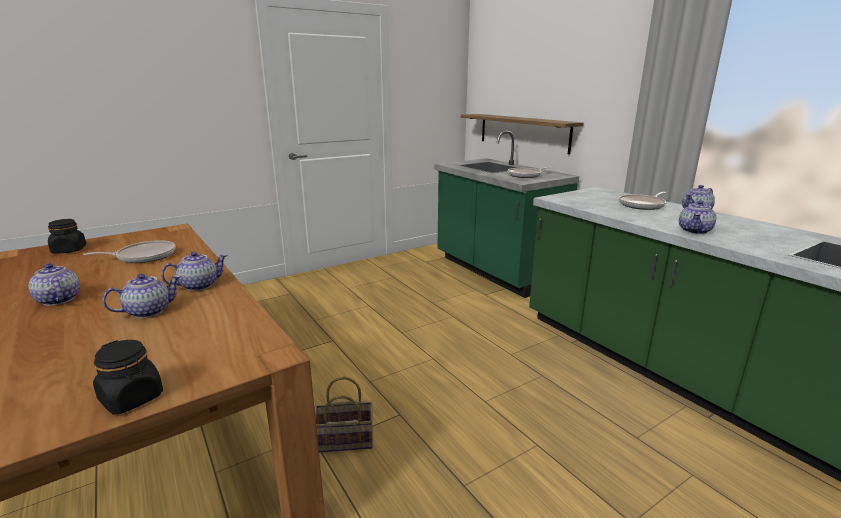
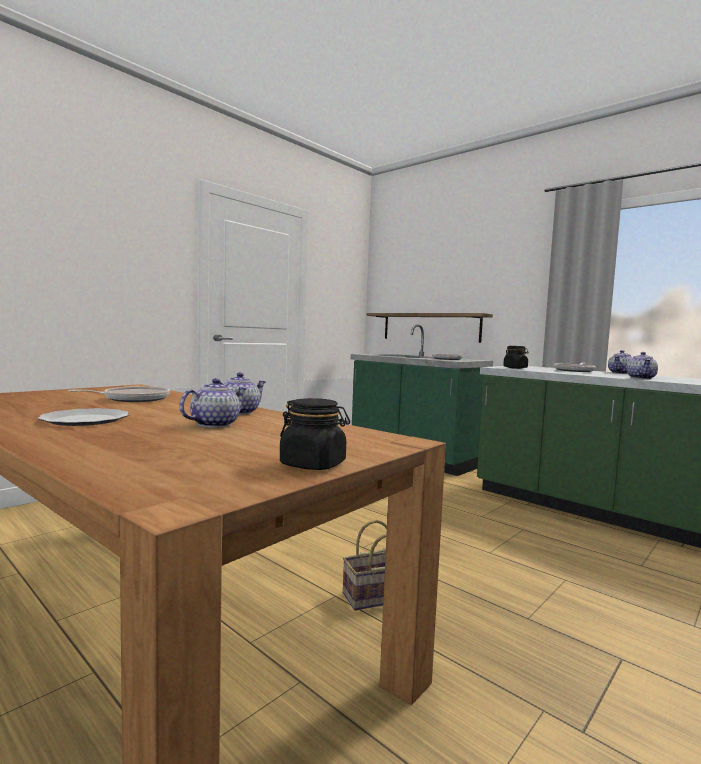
camera: 15 degrees left, 15 degrees down
teapot [28,263,80,306] -> plate [38,408,129,426]
black jar [48,219,86,254] -> black jar moved to [503,346,528,369]

